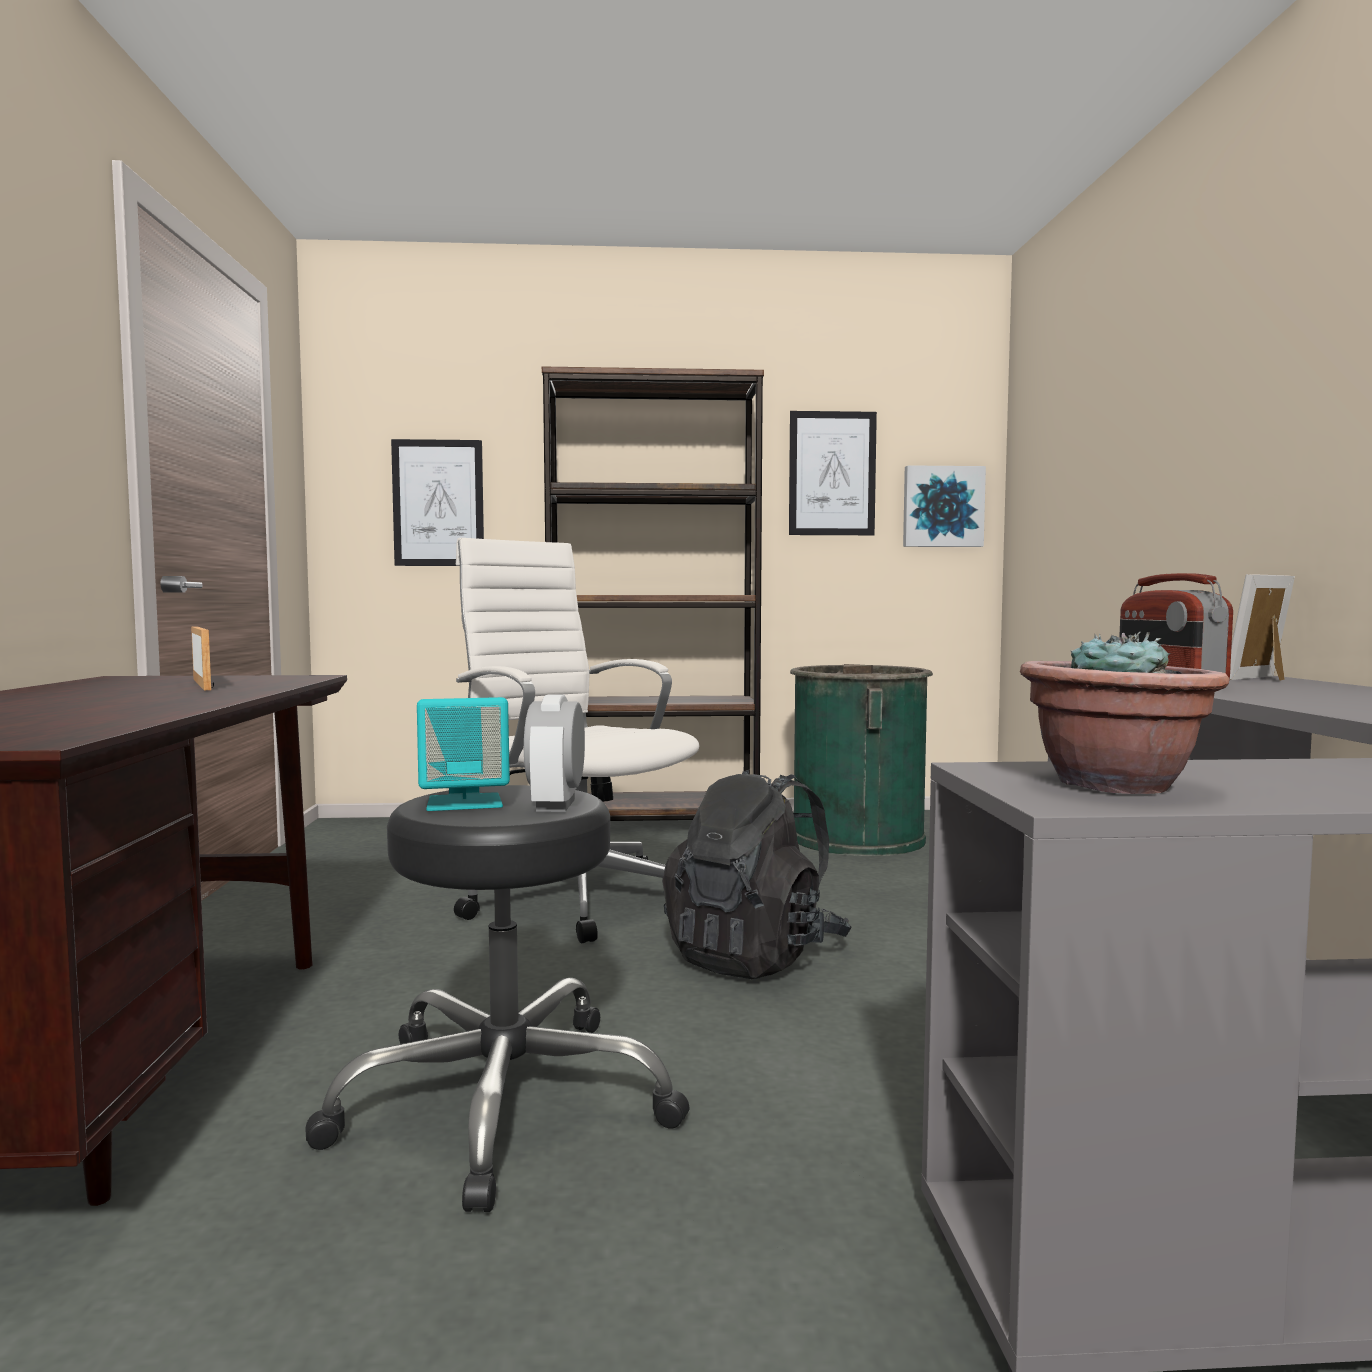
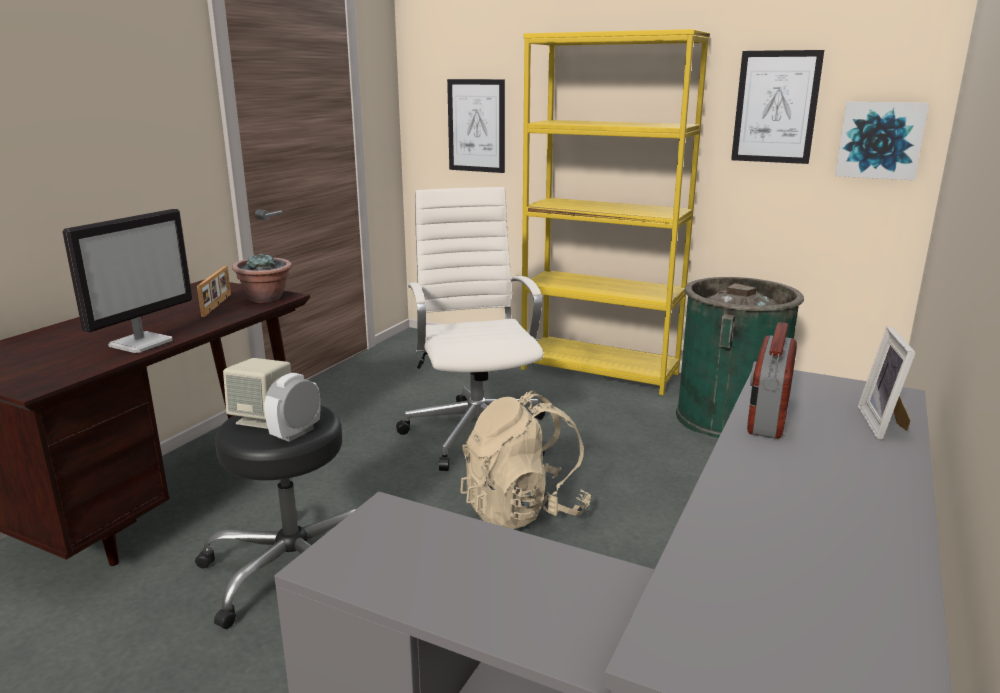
camera: 30 degrees right, 15 degrees up
turquoise speaker [417,697,510,811] -> beige speaker [223,358,291,429]
brown bookcase [542,366,764,821] -> yellow bookcase [521,29,710,395]
black backpack [662,770,852,979] -> beige backpack [460,391,591,529]
potted plant [1020,632,1229,794] -> potted plant moved to [232,253,292,303]
picture frame [1230,574,1295,680] -> picture frame turned 75 degrees counterclockwise [858,326,916,440]
none -> monitor [63,209,192,353]

